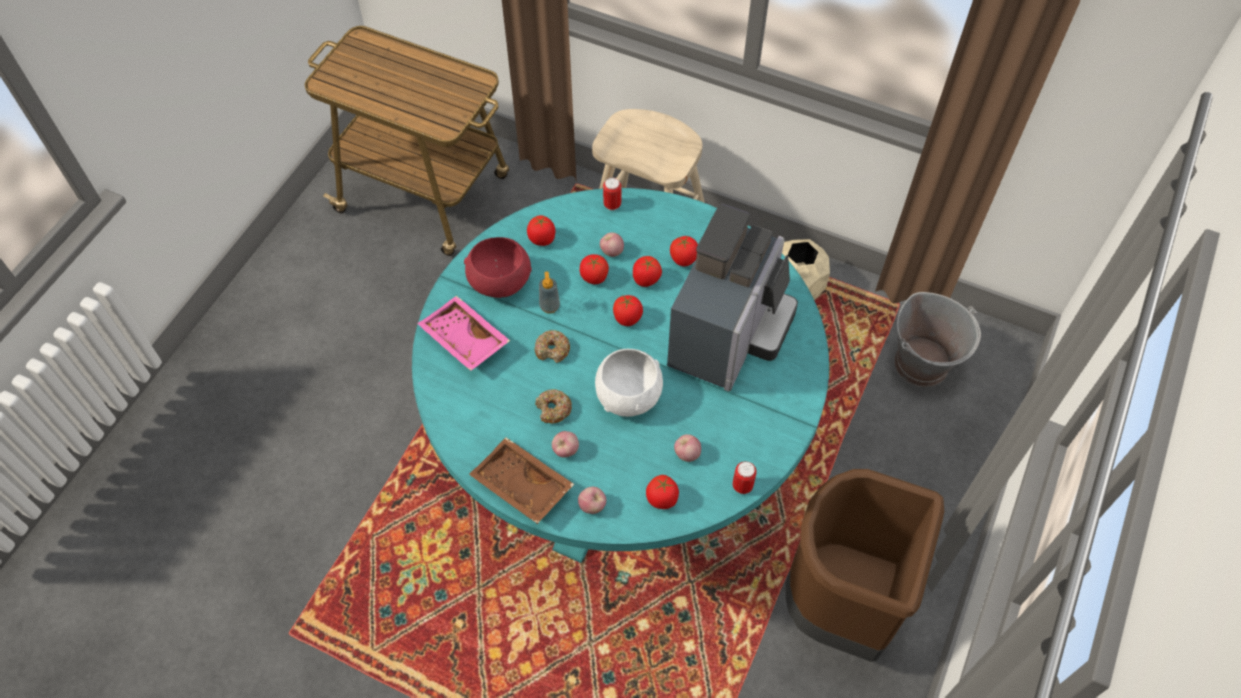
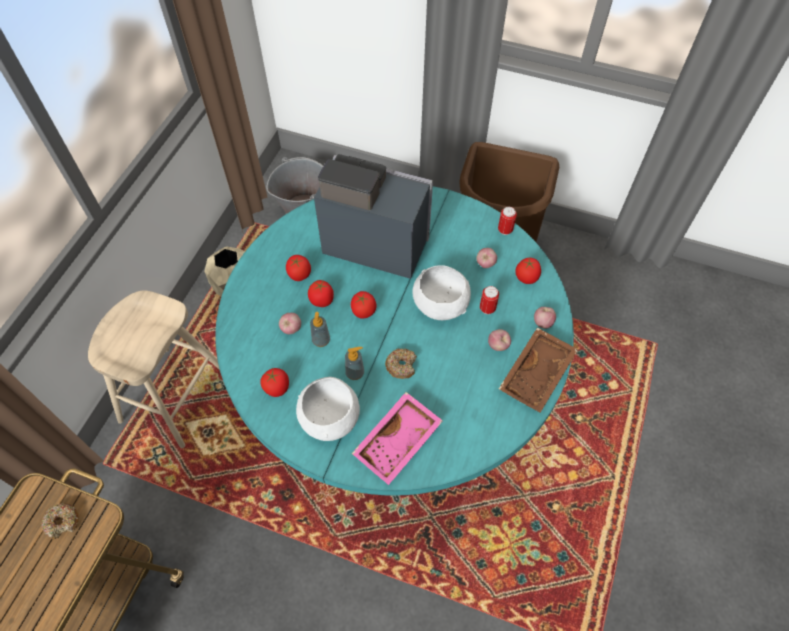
camera: 95 degrees left, 0 degrees up
red bowl [464,237,532,298] -> white bowl [296,377,360,441]
donut [535,389,572,424] -> donut moved to [41,503,79,540]
tomato [580,254,609,284] -> soap dispenser [310,312,330,347]
can [603,178,621,211] -> can moved to [480,286,499,314]

